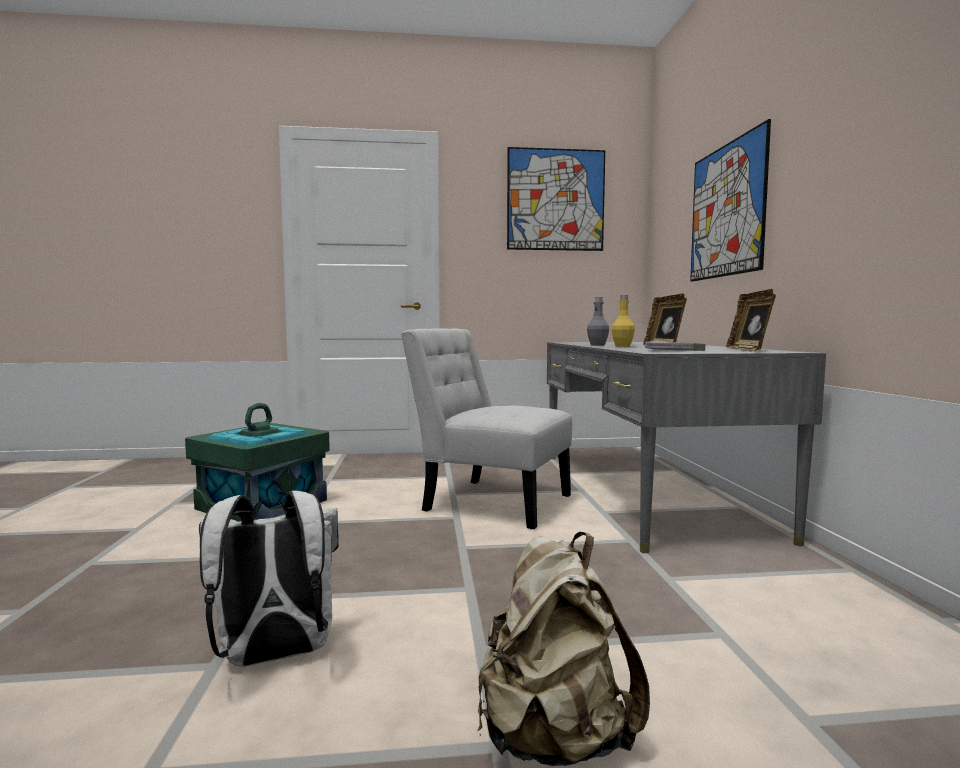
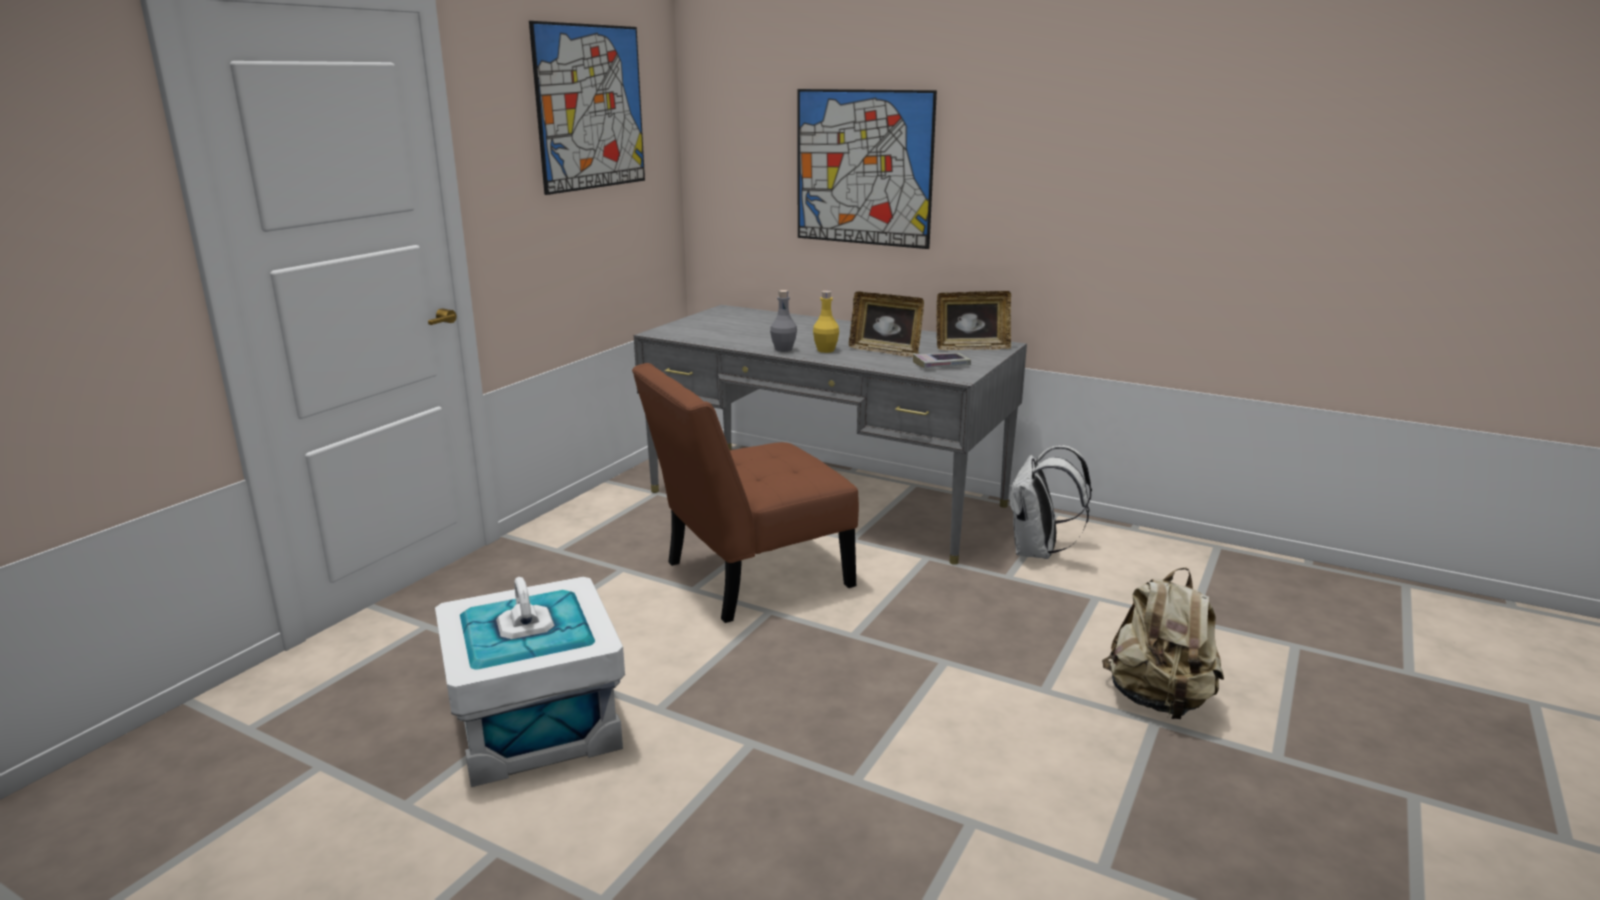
camera: 55 degrees left, 15 degrees up
green storage box [185,403,330,521] -> white storage box [435,577,625,787]
white backpack [199,491,339,667] -> white backpack moved to [1007,445,1092,559]
white chair [401,328,572,529] -> brown chair [632,363,859,623]
picture frame [726,289,776,352] -> picture frame turned 45 degrees counterclockwise [937,291,1011,350]

